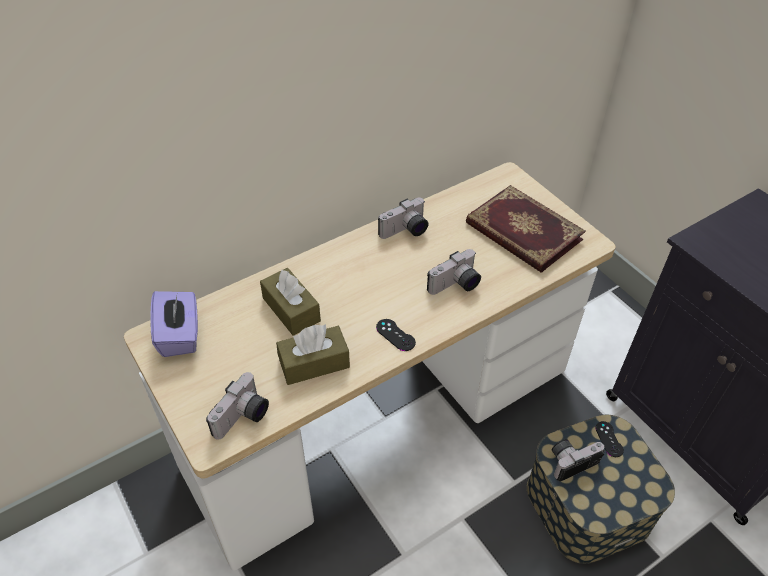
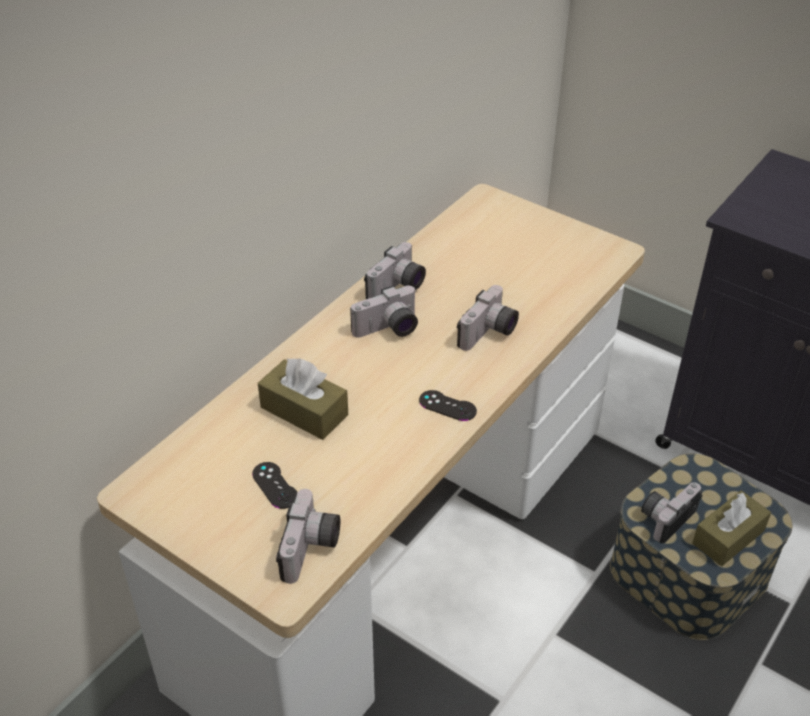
camera: 20 degrees left, 5 degrees down
purple tissue box [150,291,198,357] -> none
brown tissue box [276,324,350,385] -> brown tissue box moved to [692,491,771,566]
book [466,185,585,273] -> none
black game controller [596,421,624,457] -> black game controller moved to [252,462,298,509]
none -> camera [350,286,418,338]

